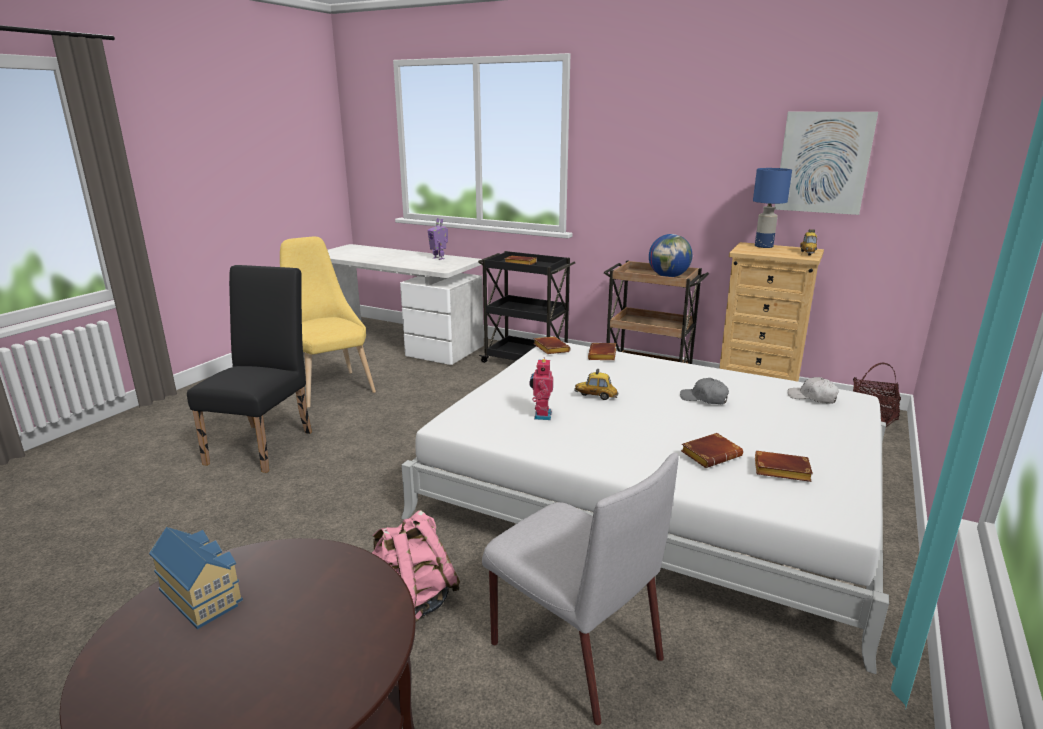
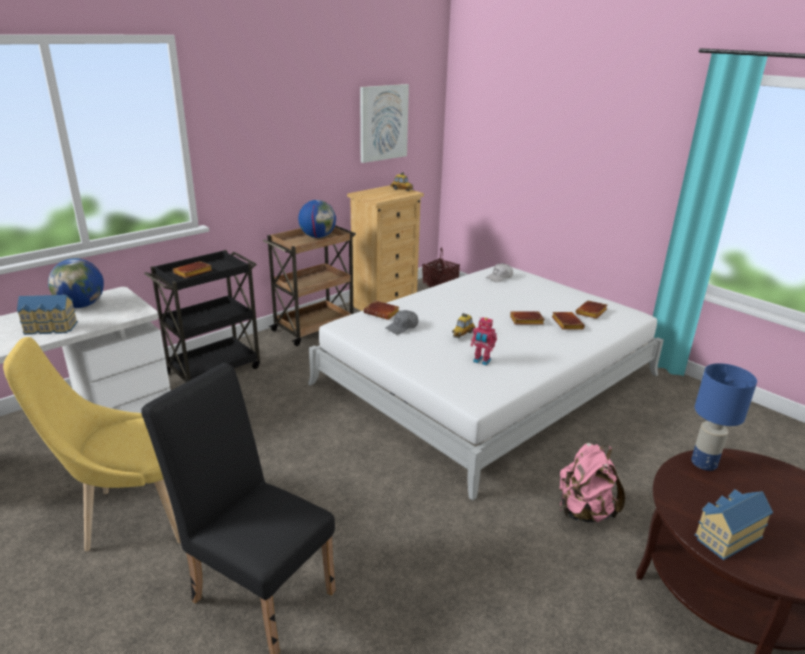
camera: 70 degrees left, 5 degrees up
toy robot [428,218,448,260] -> globe [48,258,104,308]
grey chair [482,453,679,725] -> none
brown book [533,337,571,354] -> brown book moved to [510,311,545,324]
grey cap [680,378,729,405] -> grey cap moved to [385,310,418,334]
blue table lamp [753,168,792,248] -> blue table lamp moved to [691,363,757,471]
none -> toy house [17,295,78,335]

